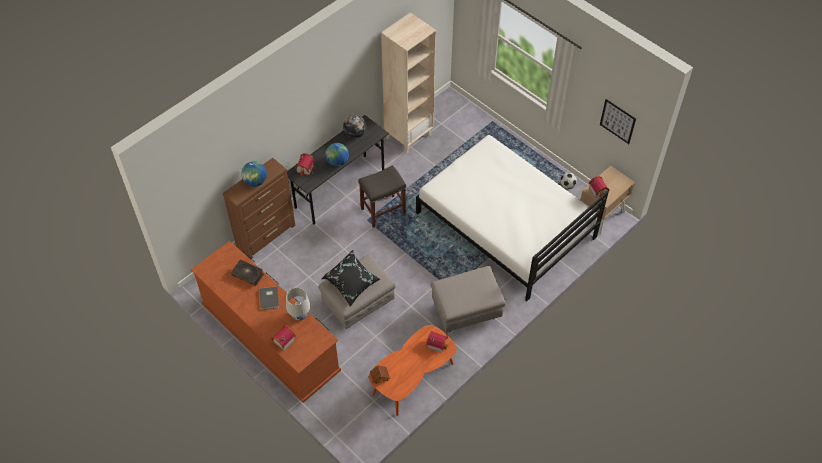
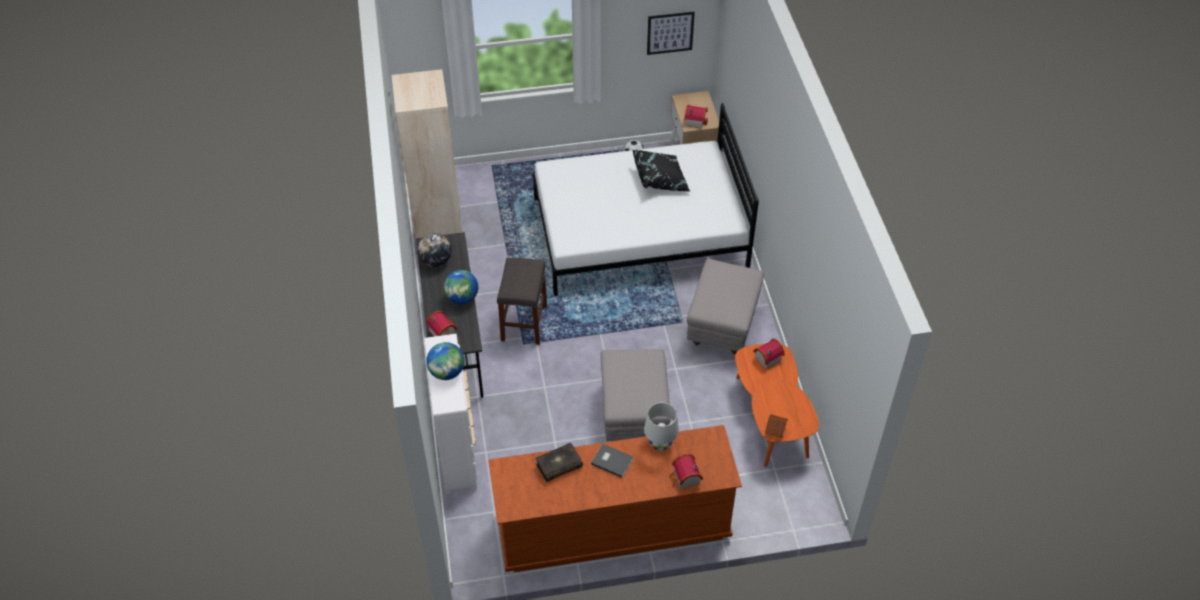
camera: 55 degrees left, 5 degrees down
brown dresser [223,158,295,260] -> white dresser [424,334,477,494]
black pillow [322,250,380,307] -> black pillow moved to [632,149,690,192]

